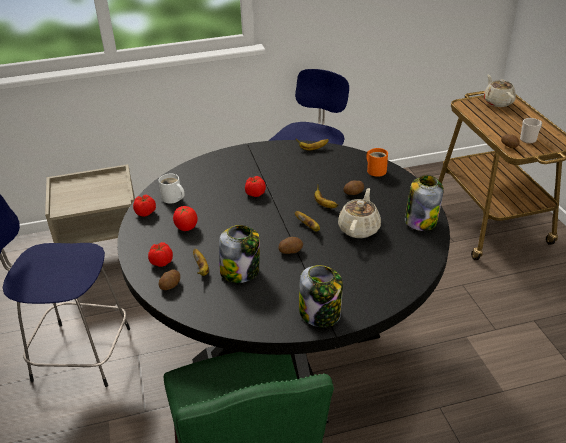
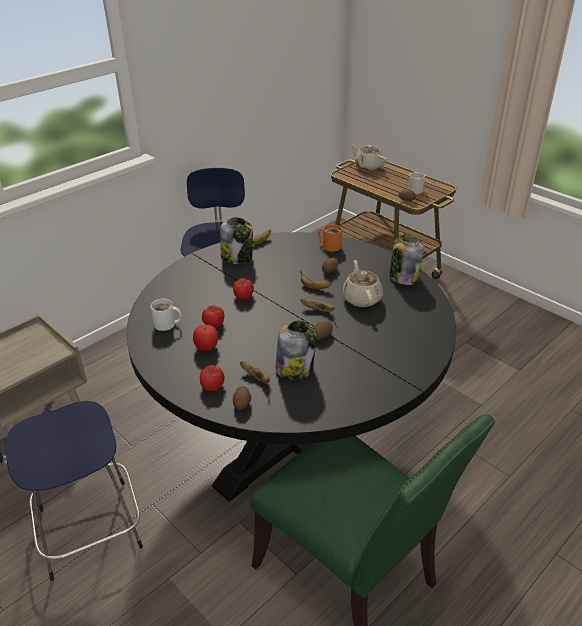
camera: 30 degrees left, 0 degrees up
tomato [133,195,156,217] -> tomato moved to [202,305,224,328]
jar [299,265,343,327] -> jar moved to [220,217,253,264]

